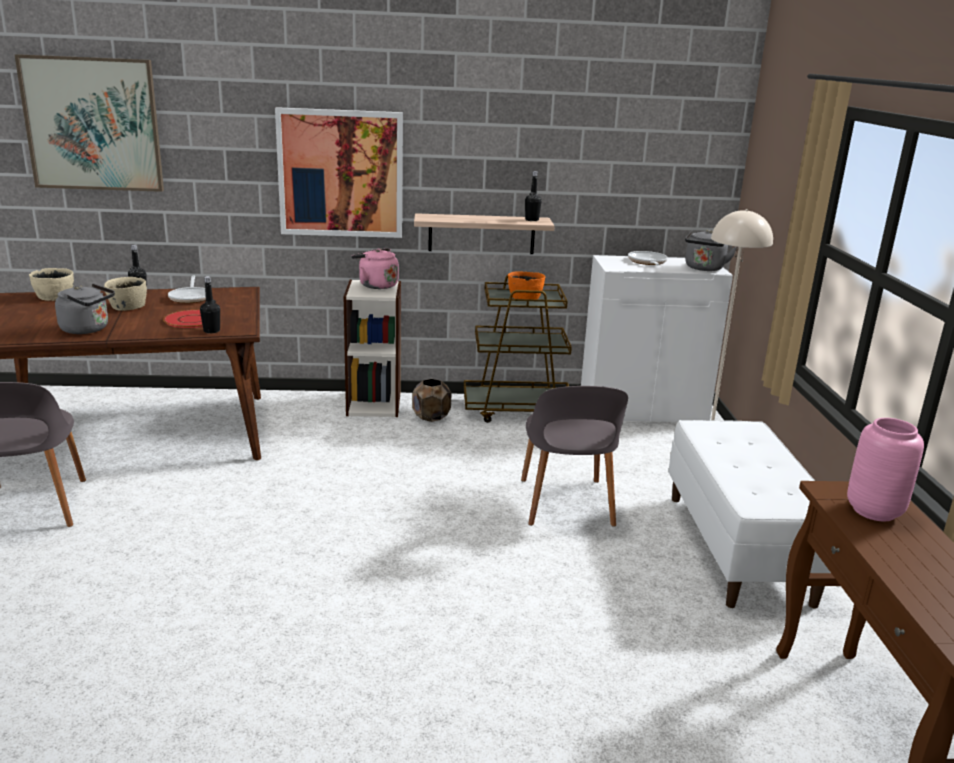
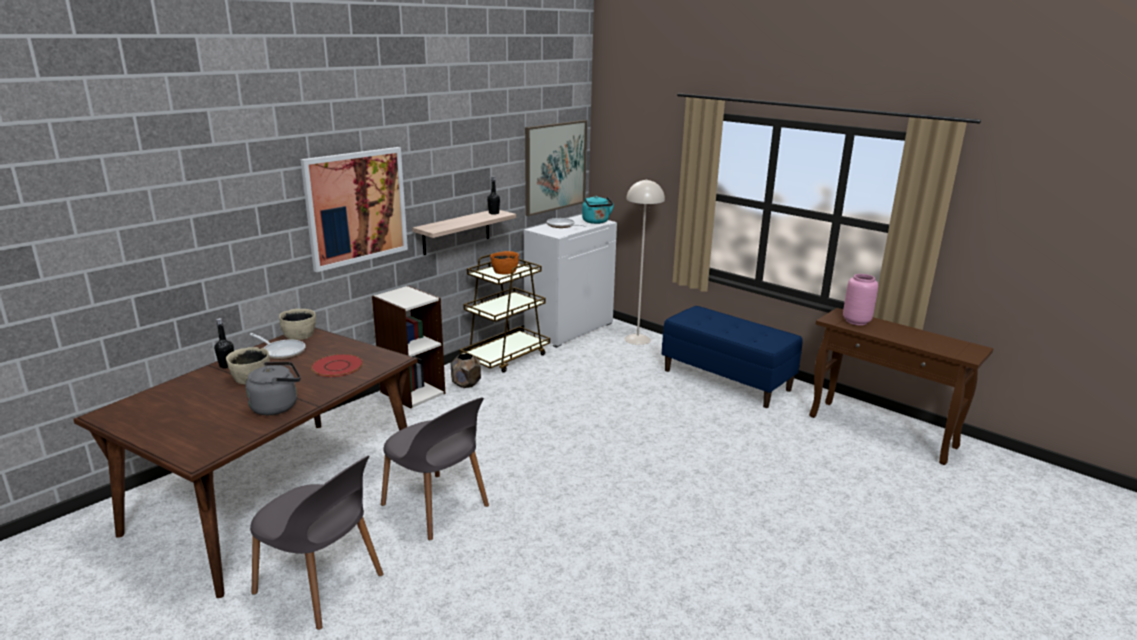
camera: 45 degrees left, 0 degrees up
picture [14,54,164,192] -> picture moved to [525,120,587,216]
beige bowl [29,268,74,301] -> beige bowl moved to [279,309,316,340]
black bottle [200,276,220,333] -> none
pink kettle [351,248,398,289] -> none
grey chair [521,386,628,526] -> grey chair moved to [381,398,489,540]
white bench [668,420,831,609] -> blue bench [662,306,803,408]
grey kettle [685,230,737,271] -> turquoise kettle [582,196,614,224]

